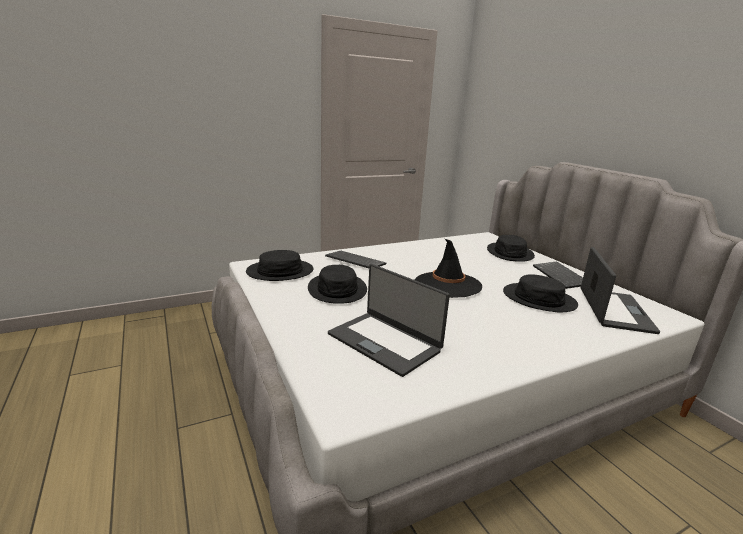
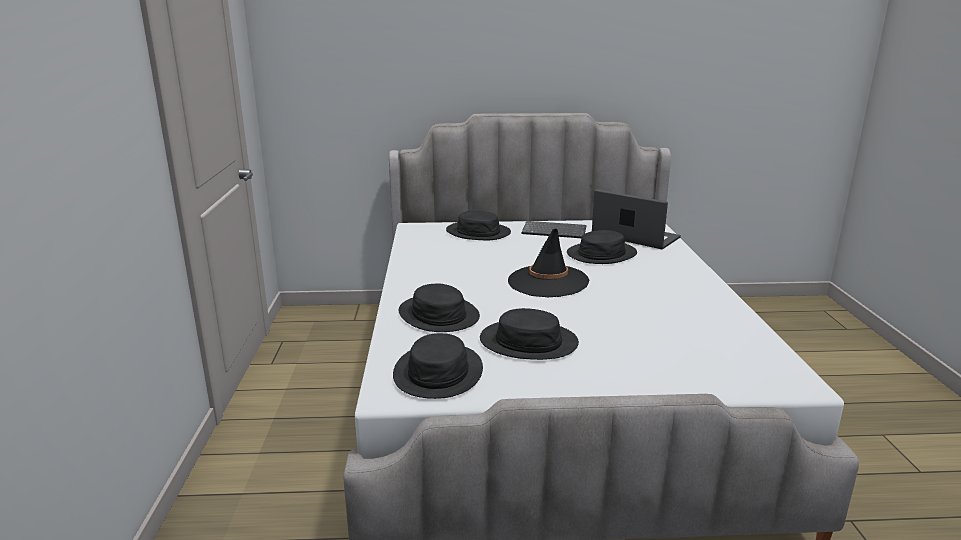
camera: 65 degrees left, 0 degrees up
keyboard [325,251,386,268] -> black hat [399,284,480,332]
laptop [328,264,450,377] -> none

